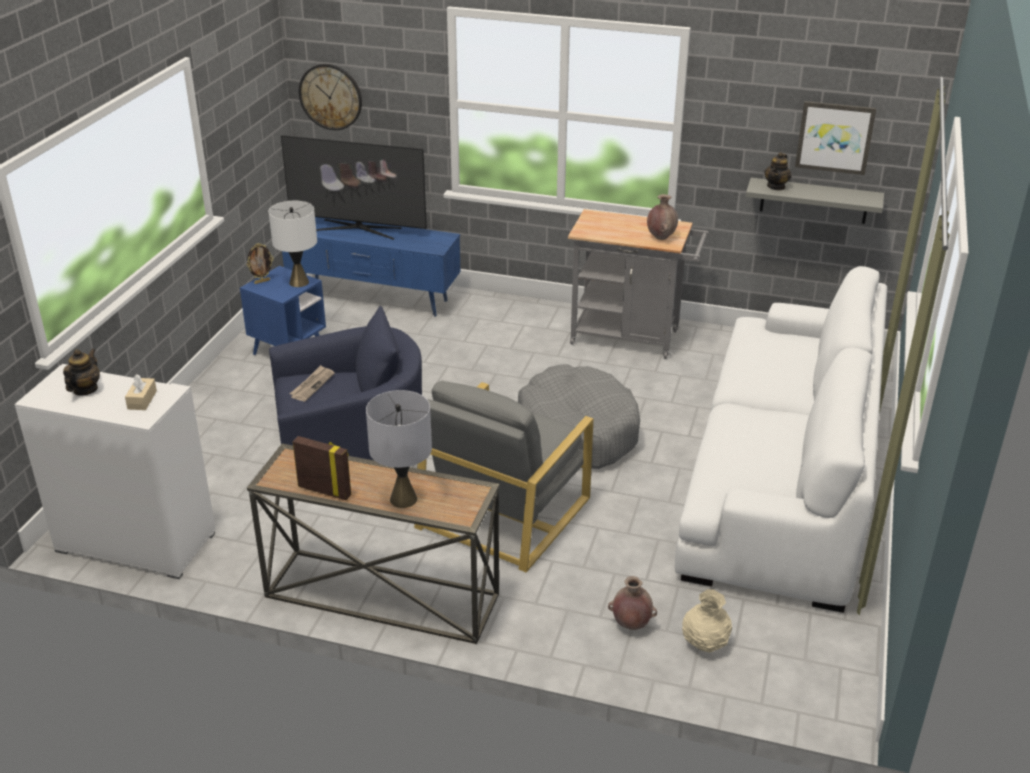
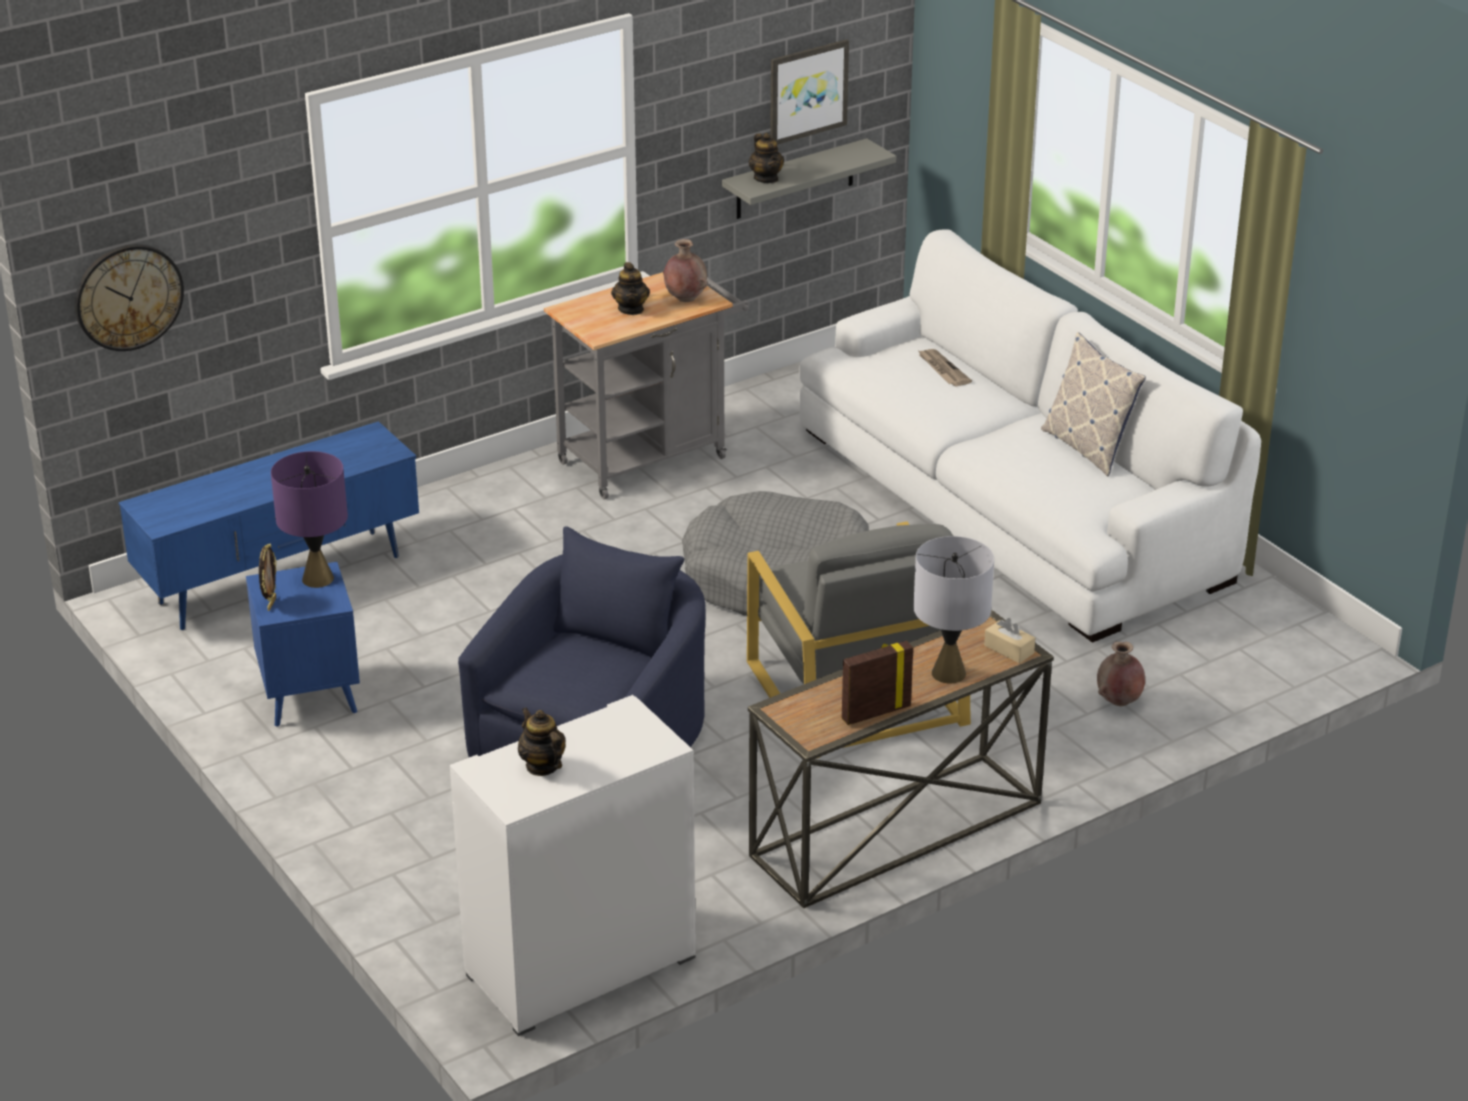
camera: 50 degrees left, 0 degrees up
beige tissue box [125,375,157,410] -> beige tissue box moved to [984,618,1035,663]
white table lamp [269,201,317,287] -> purple table lamp [271,451,348,588]
television [281,135,427,240] -> none
newspaper [290,365,335,401] -> newspaper moved to [917,349,972,386]
beige vase [682,589,732,653] -> none
none -> teapot [611,262,650,315]
none -> pillow [1041,332,1146,477]

